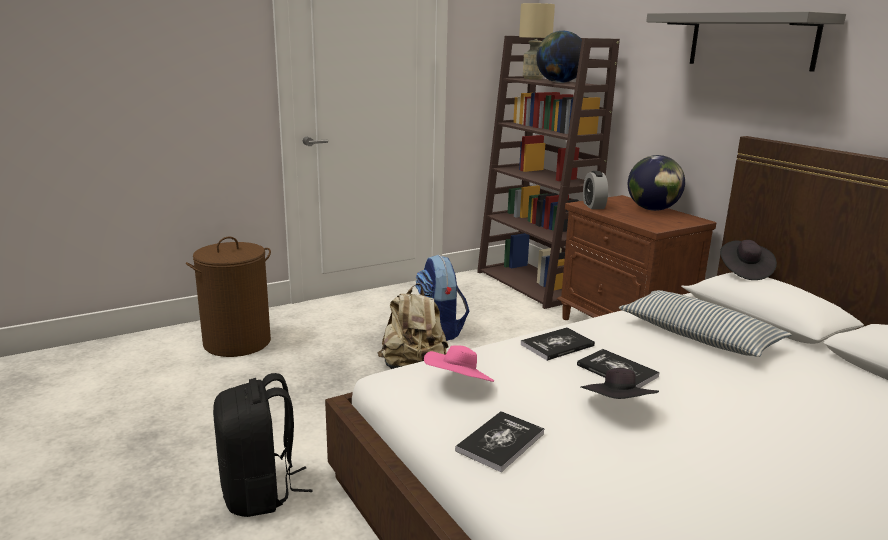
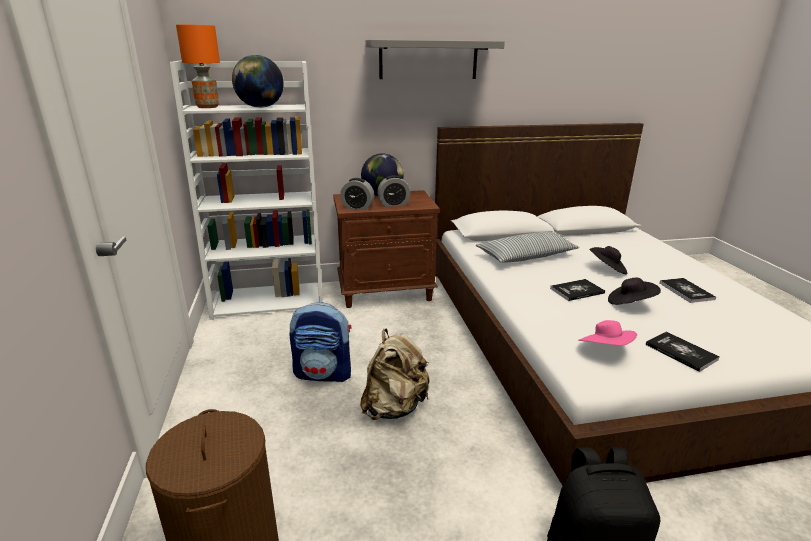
camera: 70 degrees left, 5 degrees up
brown bookcase [477,36,620,309] -> white bookcase [170,61,323,320]
beige table lamp [519,3,555,80] -> orange table lamp [176,25,220,108]
book [520,327,595,361] -> book moved to [660,278,716,303]
black hat [720,240,777,280] -> black hat moved to [589,246,627,274]
none -> alarm clock [377,175,410,207]

